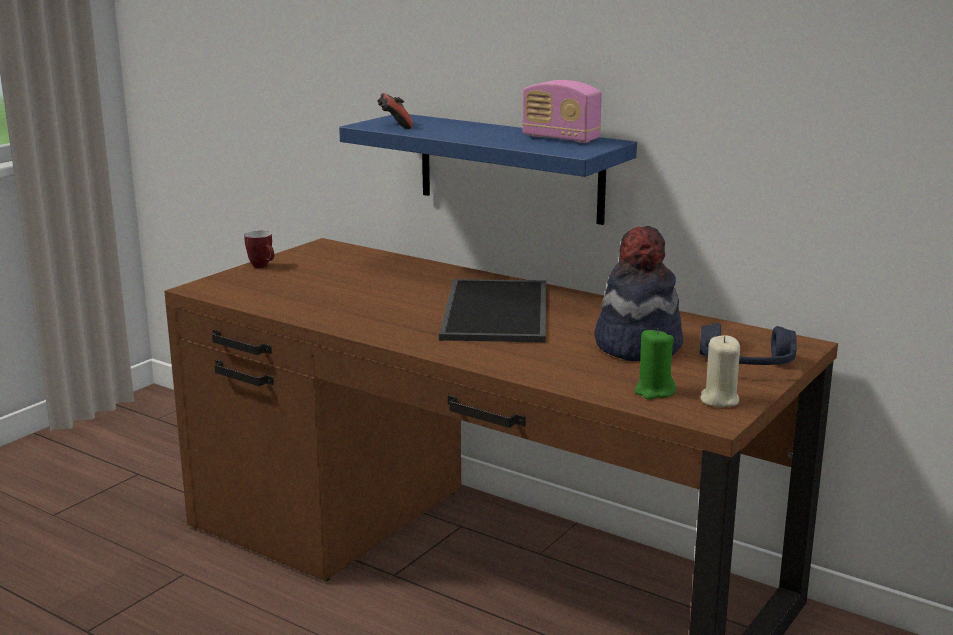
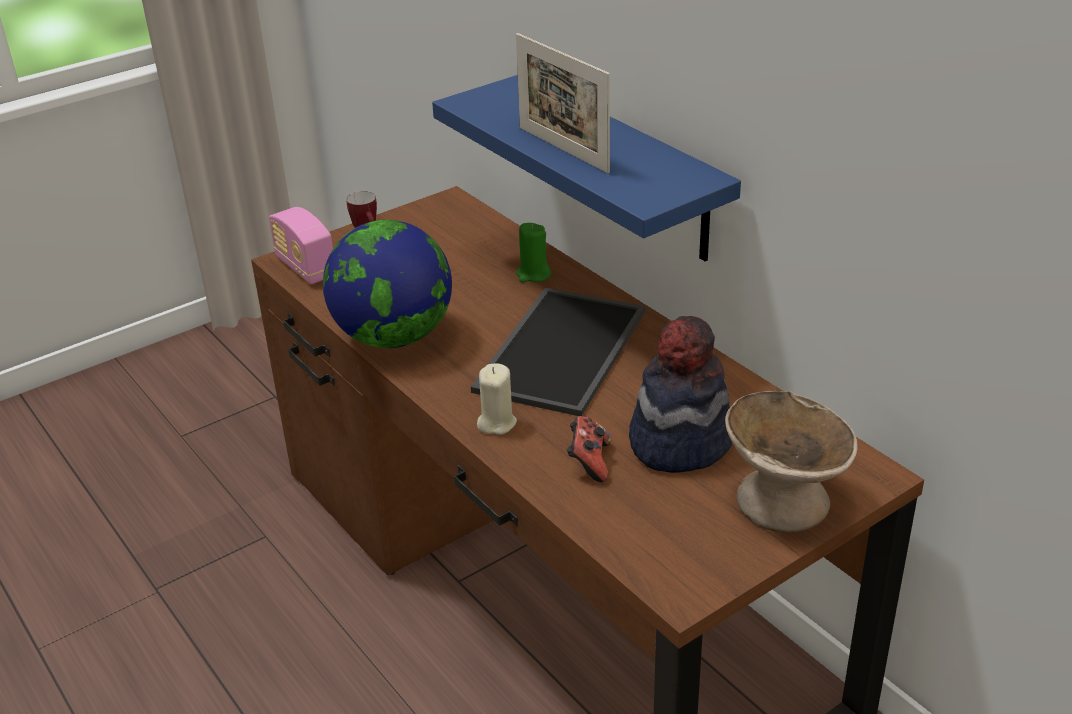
camera: 20 degrees right, 15 degrees up
game controller [377,93,413,129] -> game controller moved to [566,416,611,482]
radio [522,80,602,143] -> radio moved to [269,207,333,284]
green candle [634,328,676,400] -> green candle moved to [516,223,551,282]
blue headphones [700,323,797,365] -> beige bowl [725,391,858,533]
beige candle [700,335,740,407] -> beige candle moved to [477,364,517,435]
none -> globe [323,220,452,348]
none -> picture frame [516,33,610,173]

